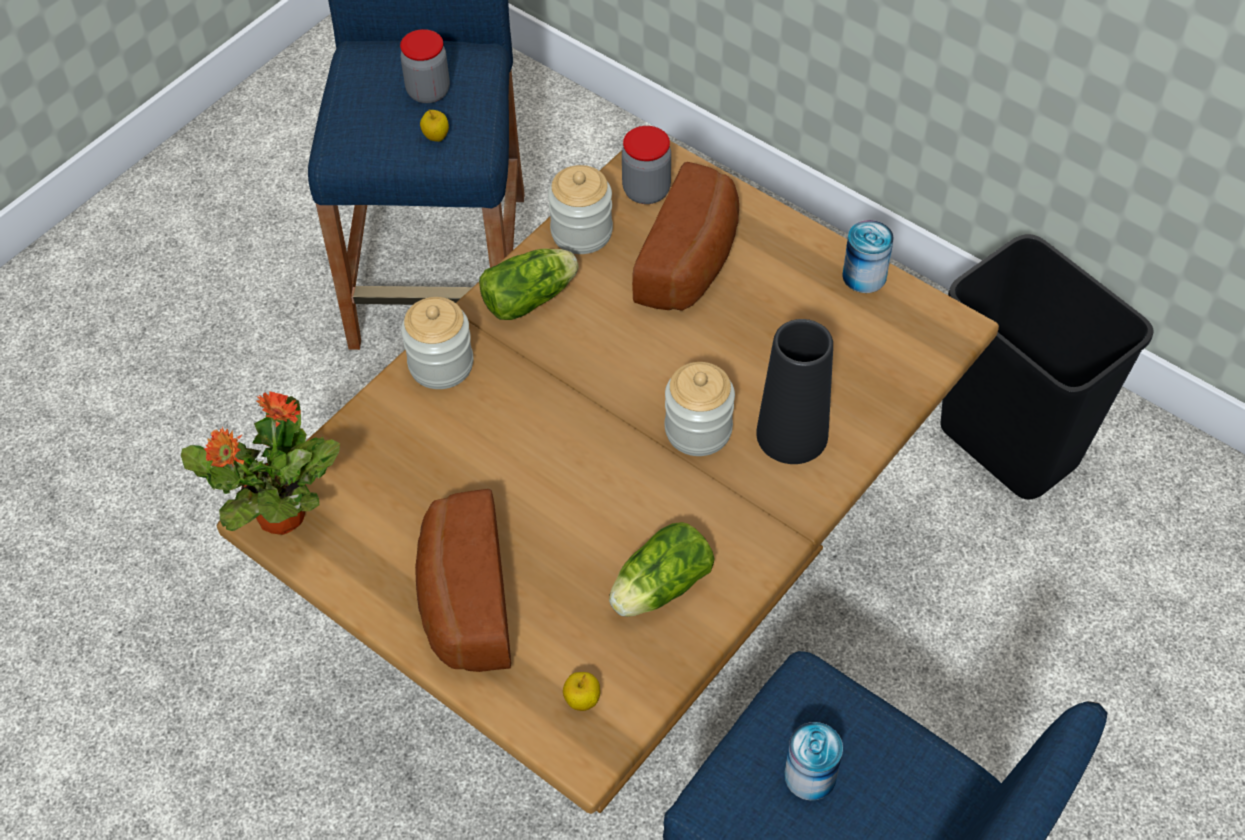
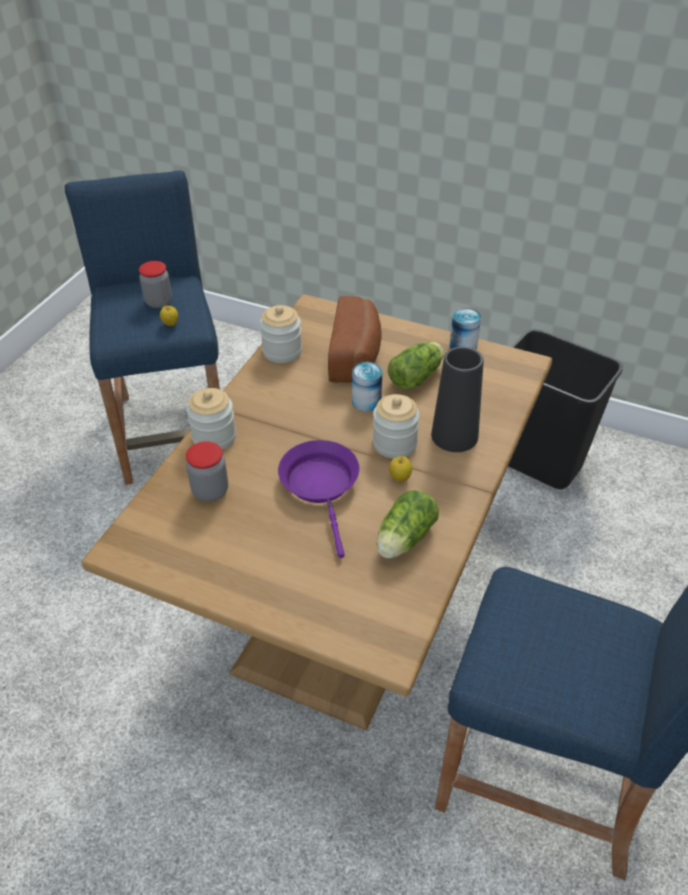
camera: 15 degrees left, 10 degrees down
potted plant [181,391,340,535] -> none
bread [415,489,511,672] -> none
lettuce [479,248,579,320] -> lettuce moved to [388,342,444,390]
apple [563,672,600,711] -> apple moved to [389,455,412,482]
jar [622,126,671,204] -> jar moved to [186,441,228,502]
can [784,722,843,801] -> can moved to [352,362,382,412]
none -> purple frying pan [278,440,359,558]

